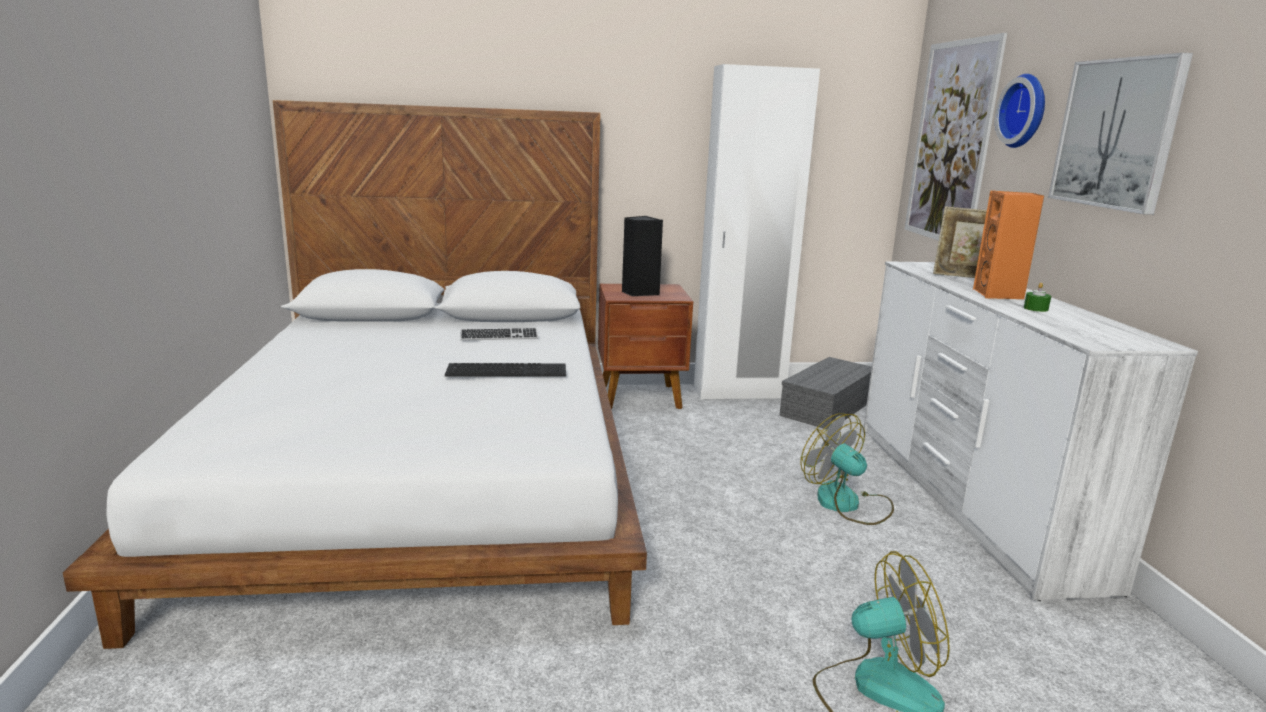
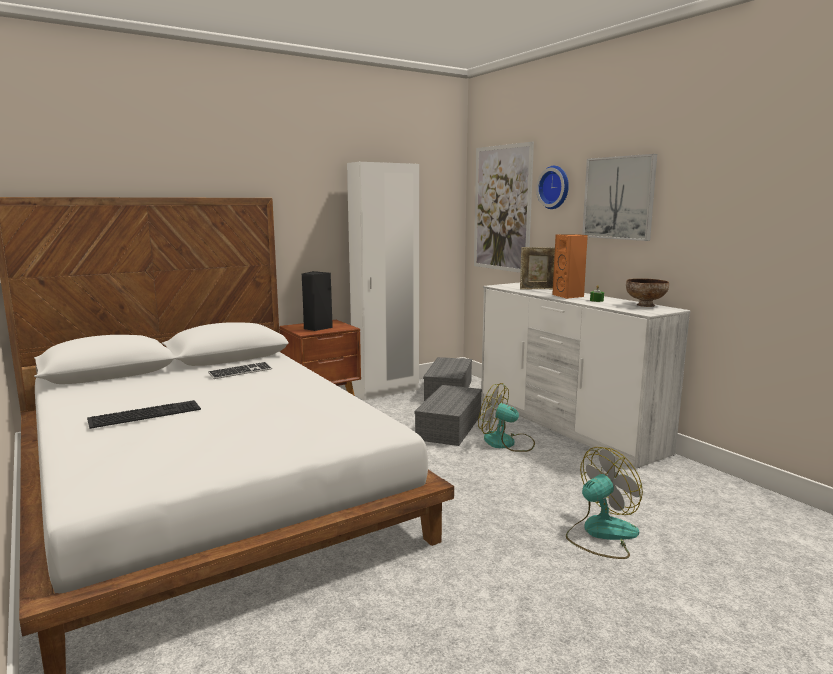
camera: 25 degrees left, 5 degrees down
keyboard [445,363,566,376] -> keyboard moved to [87,400,201,429]
none -> grey storage box [415,385,482,446]
none -> bowl [626,278,669,307]

